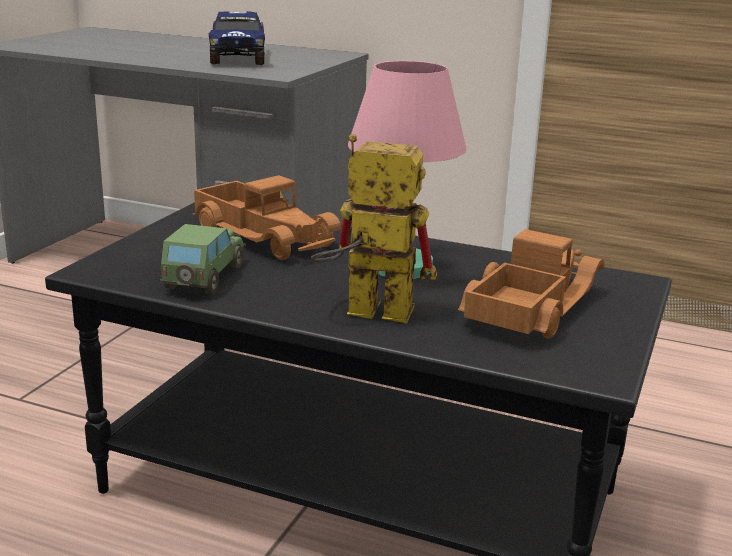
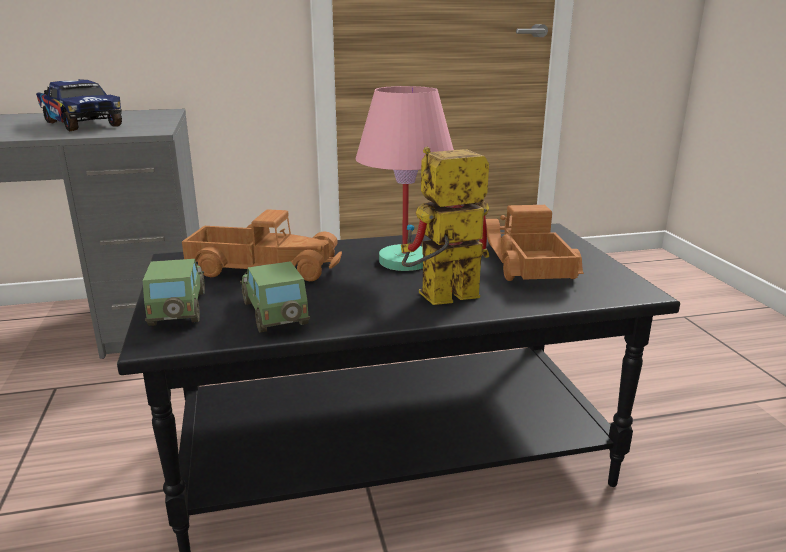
camera: 35 degrees left, 0 degrees up
none -> toy car [143,259,205,326]

